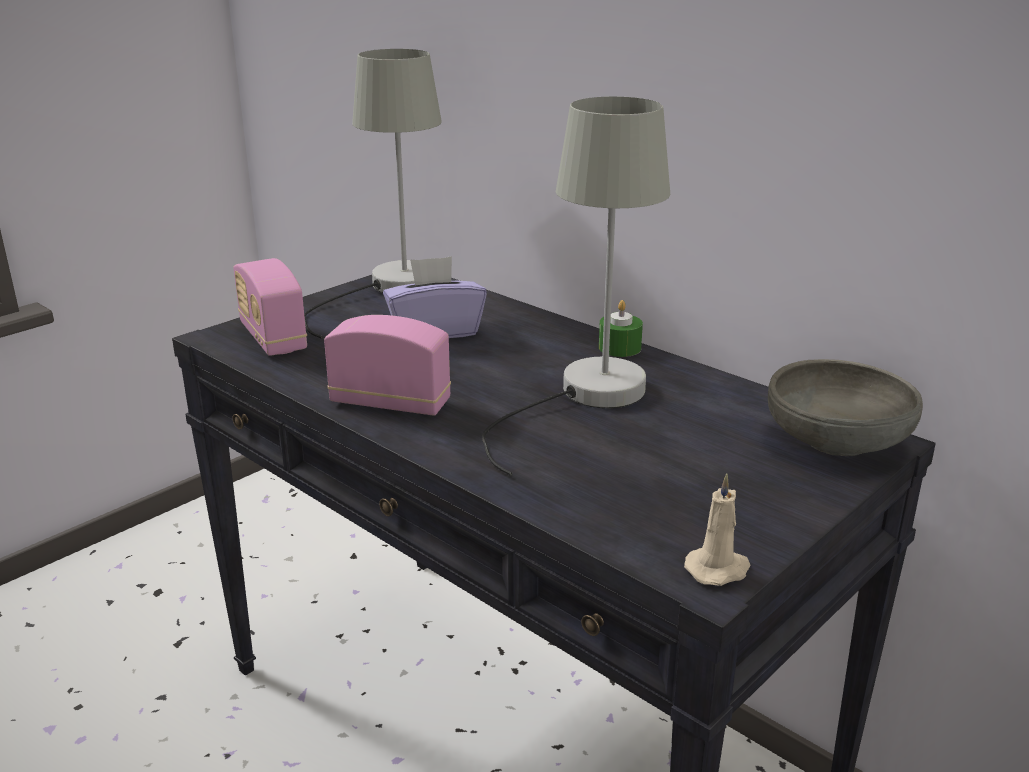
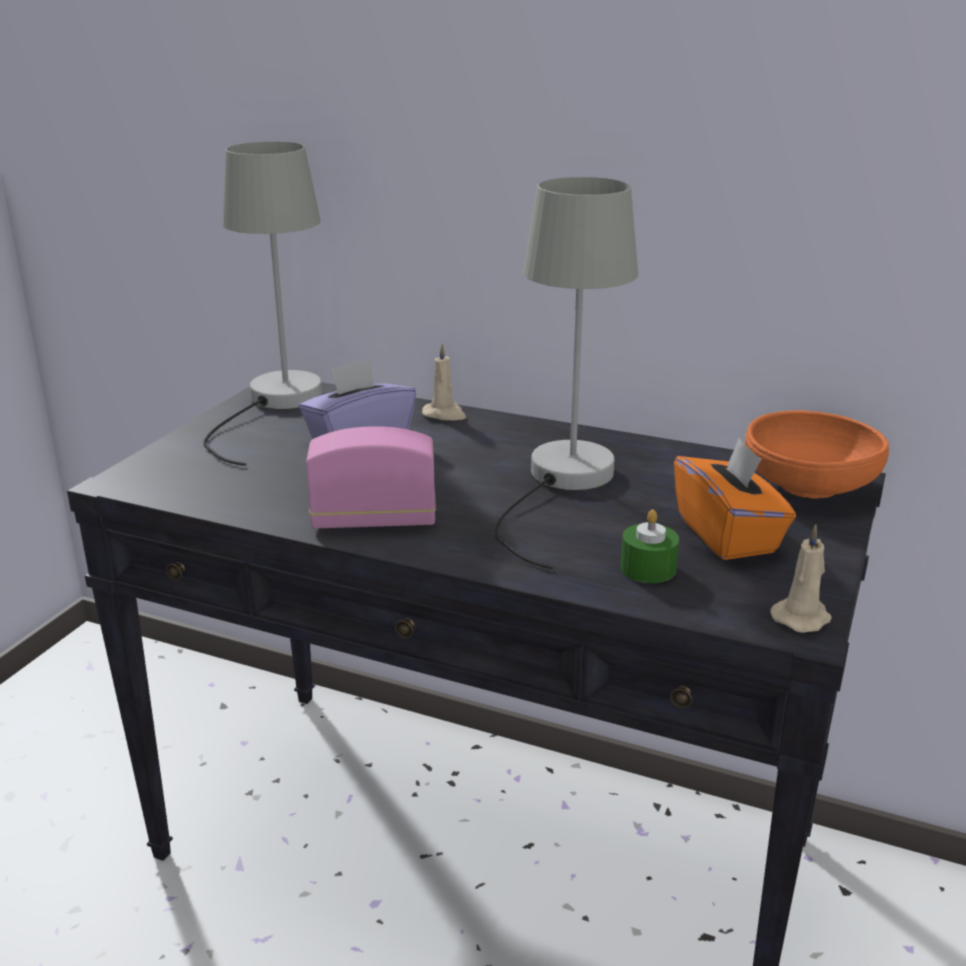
camera: 20 degrees left, 0 degrees up
radio [233,258,307,356] -> none
green candle [599,300,643,357] -> green candle moved to [621,509,679,583]
grey bowl [768,359,923,456] -> orange bowl [745,411,889,499]
none -> beige candle [422,343,466,421]
none -> orange tissue box [674,438,796,560]

